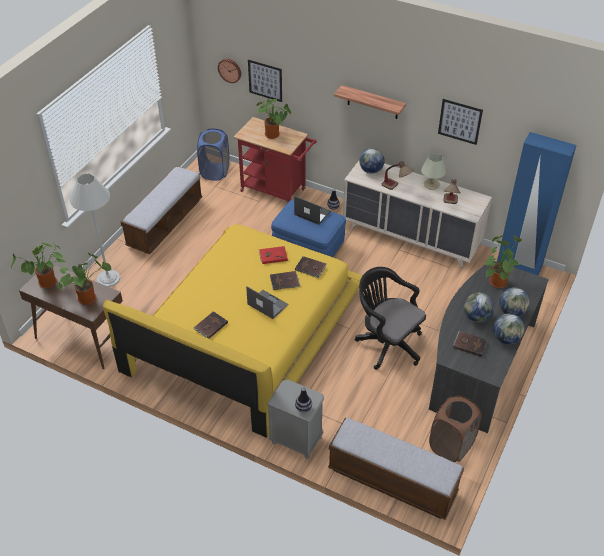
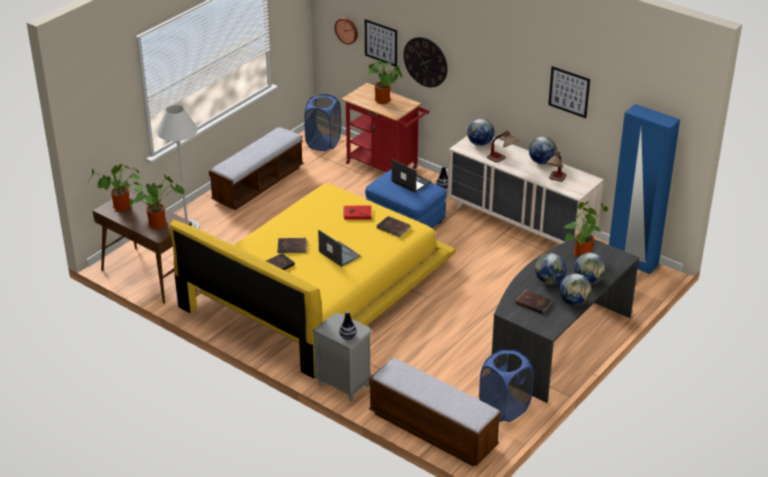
camera: 10 degrees right, 10 degrees down
brown book [270,271,300,290] -> brown book moved to [277,238,307,253]
shelf [334,85,406,119] -> none
black office chair [355,267,426,370] -> none
beige table lamp [421,153,446,190] -> globe [529,136,557,165]
brown laundry basket [429,395,482,463] -> blue laundry basket [479,349,534,422]
none -> wall clock [403,37,448,87]

